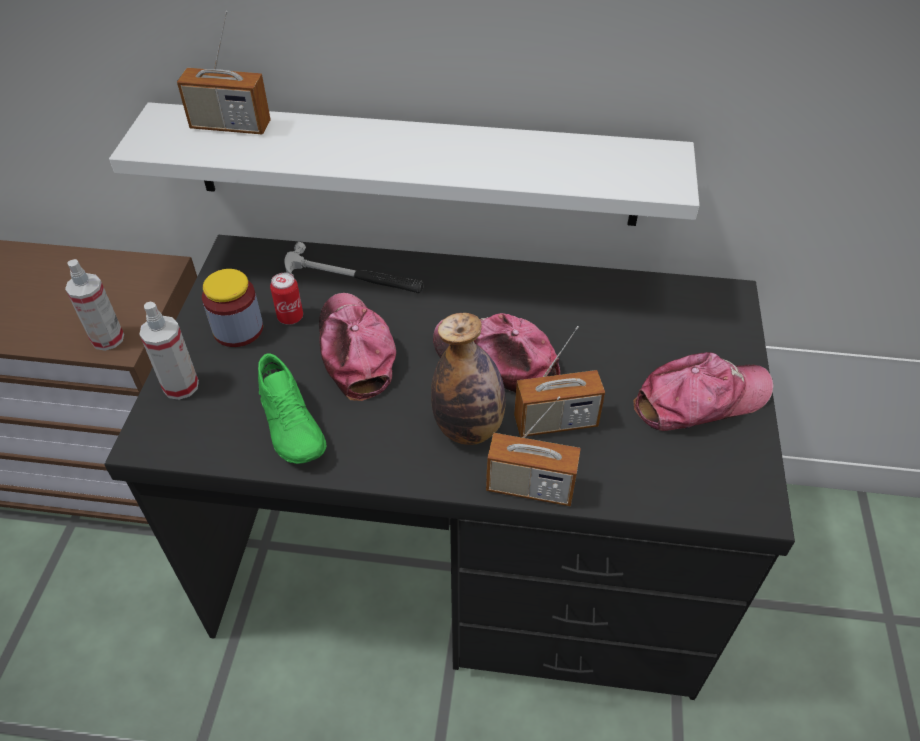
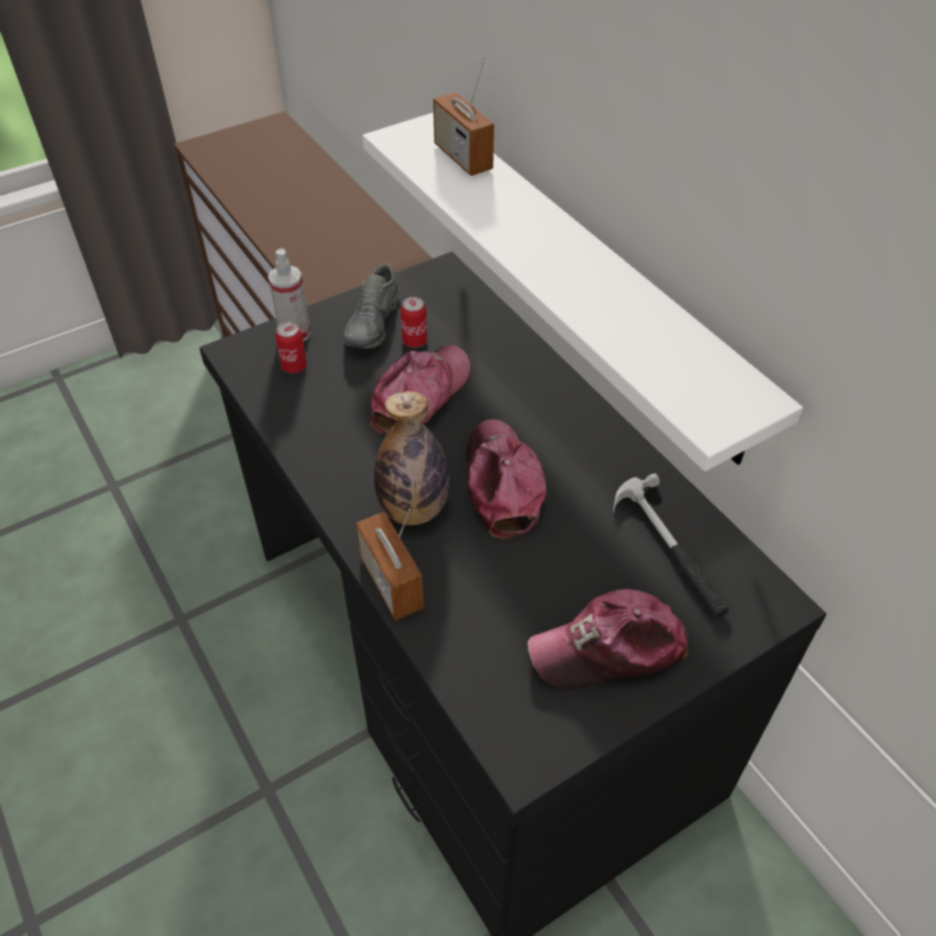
camera: 50 degrees right, 0 degrees up
spray bottle [65,259,124,351] -> none
jar [202,269,263,347] -> grey shoe [344,263,401,349]
green shoe [258,353,326,464] -> none
hammer [284,242,424,293] -> hammer moved to [613,473,729,618]
radio [514,326,605,437] -> none
cap [633,352,773,431] -> cap turned 135 degrees clockwise [527,589,688,690]
none -> can [275,322,307,373]

